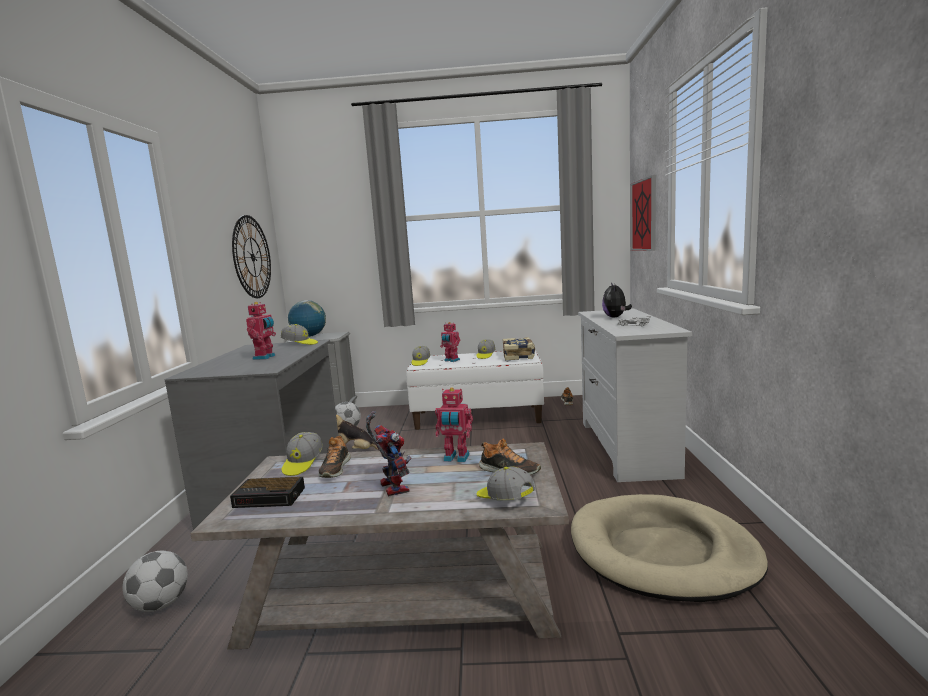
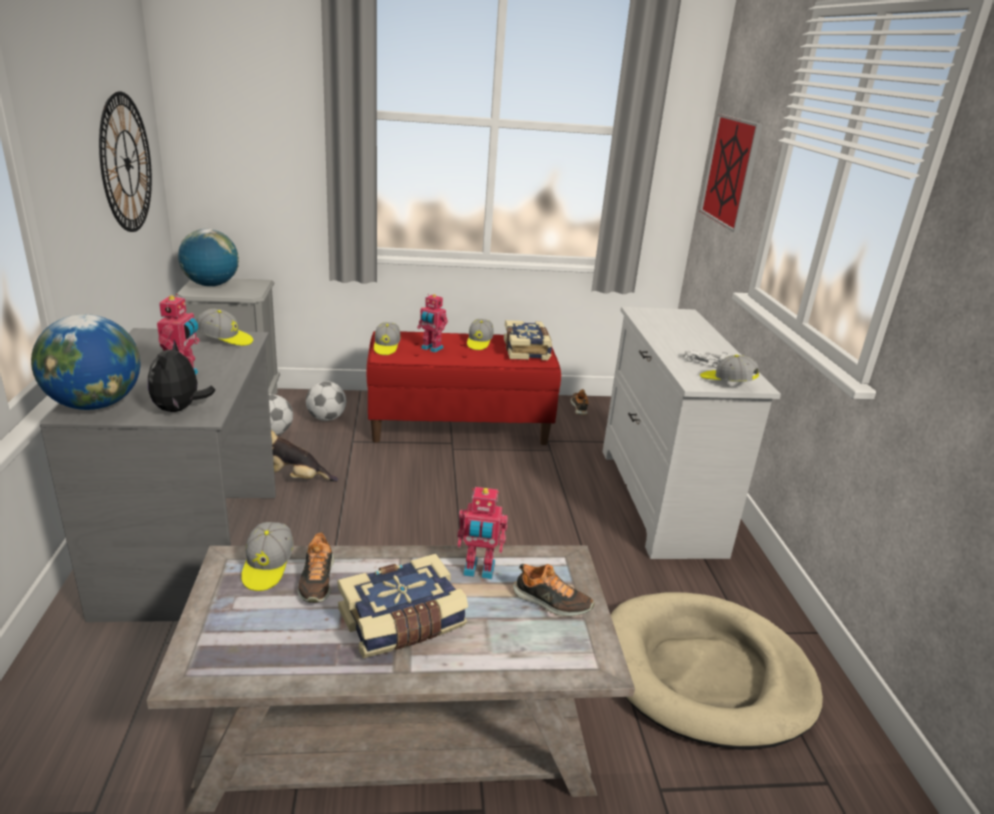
camera: 10 degrees left, 15 degrees up
football [122,551,188,612] -> football moved to [306,381,346,421]
alarm clock [230,477,305,508] -> none
toy robot [366,411,411,496] -> book [338,554,468,658]
white bench [406,351,544,430] -> red bench [367,331,561,445]
cap [476,467,535,501] -> cap moved to [700,355,759,382]
plush toy [602,282,632,317] -> plush toy moved to [148,340,216,412]
none -> globe [31,314,140,410]

